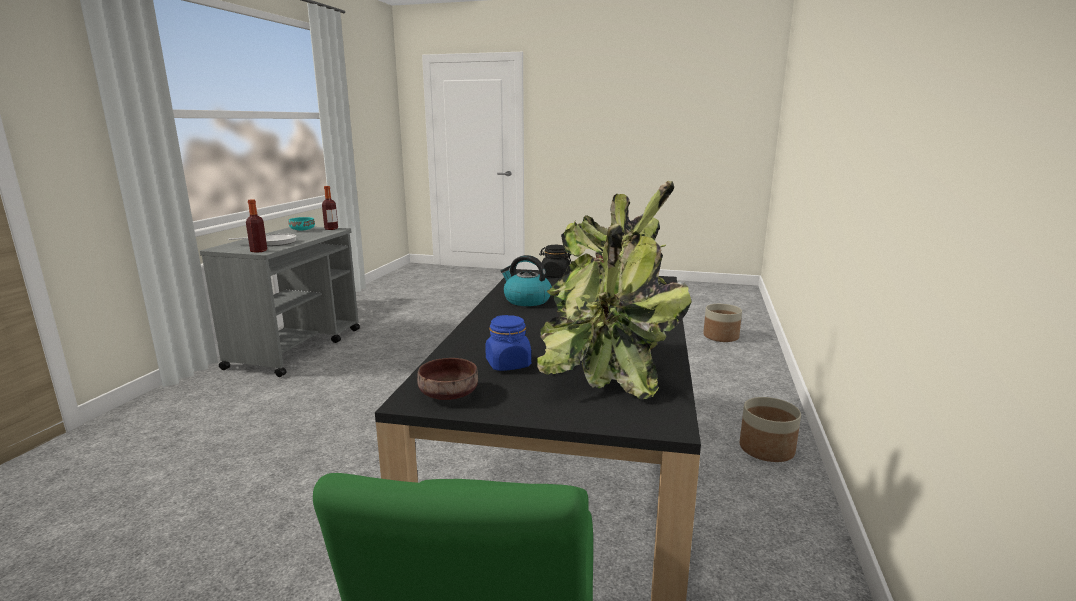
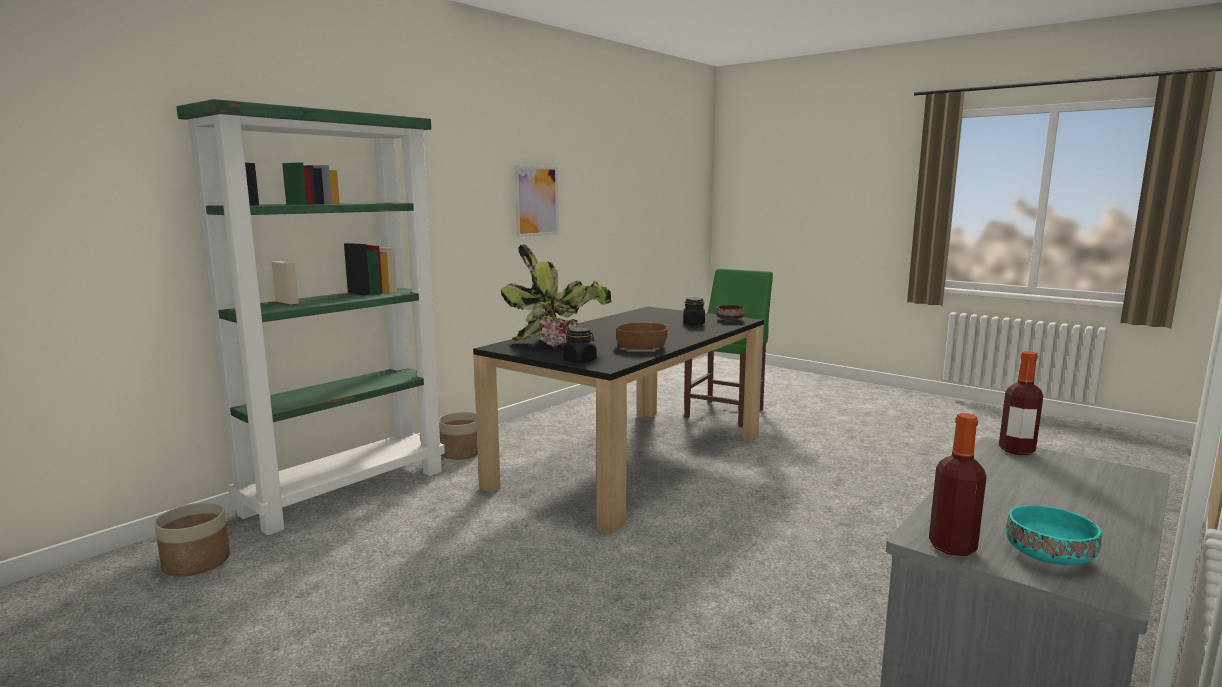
camera: 155 degrees left, 5 degrees down
frying pan [228,233,296,246] -> none
blue jar [486,315,531,371] -> black jar [683,297,705,325]
kettle [501,255,552,306] -> brown bowl [616,322,668,349]
potted plant [537,223,692,400] -> none
none -> green bookcase [177,99,445,535]
none -> picture [515,165,559,237]

